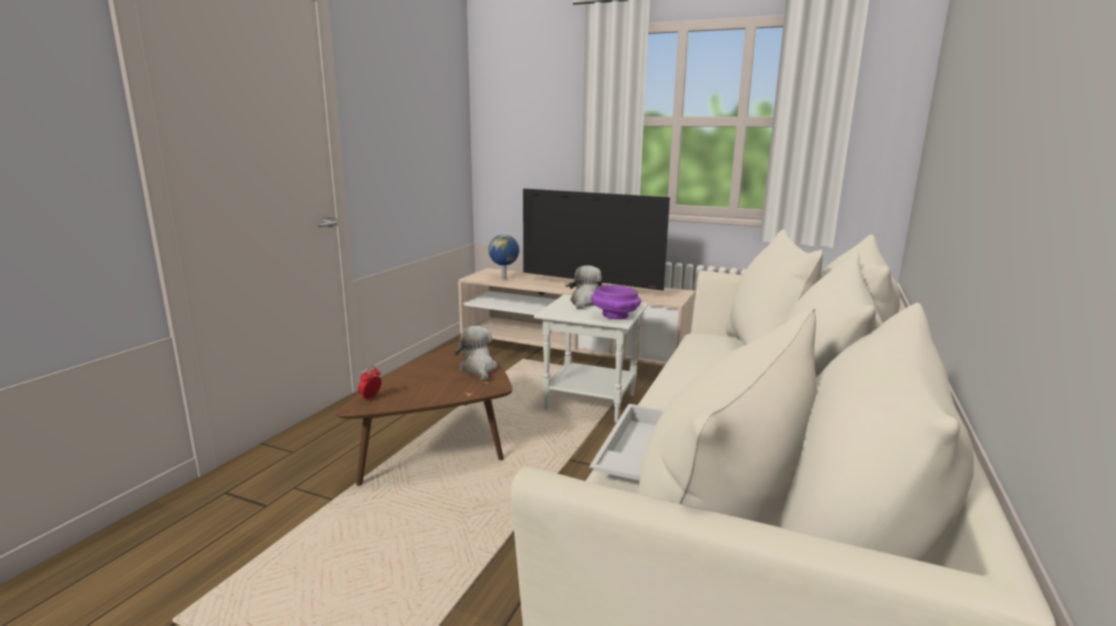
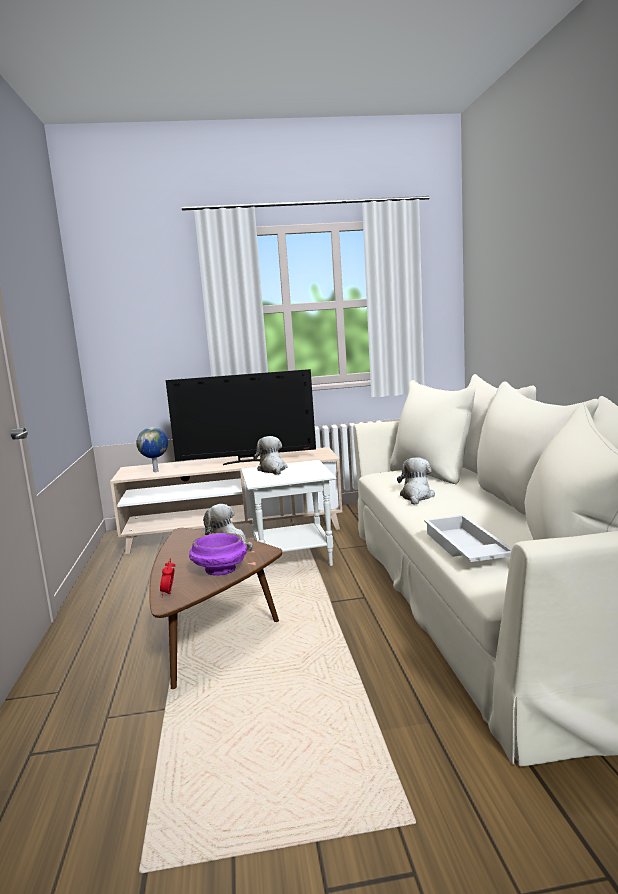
camera: 30 degrees left, 5 degrees down
purple bowl [590,285,642,319] -> purple bowl moved to [189,533,247,576]
none -> plush toy [397,458,435,505]

